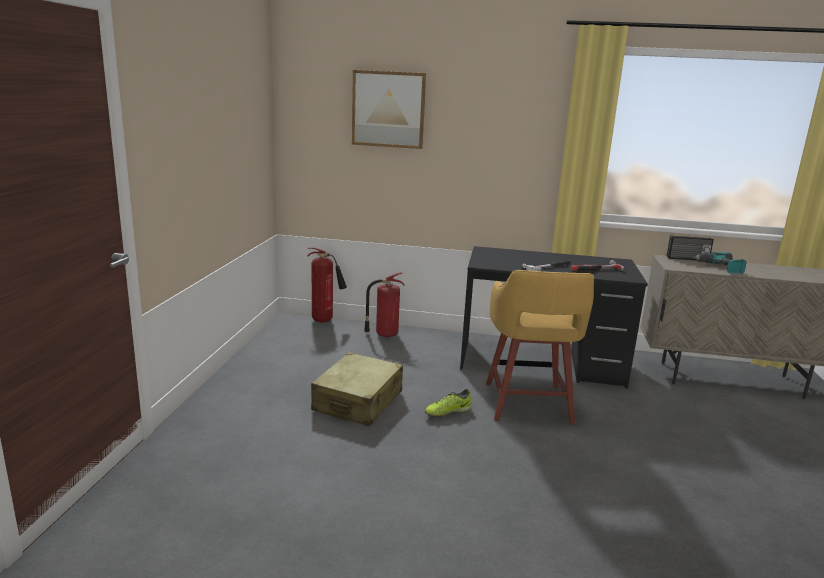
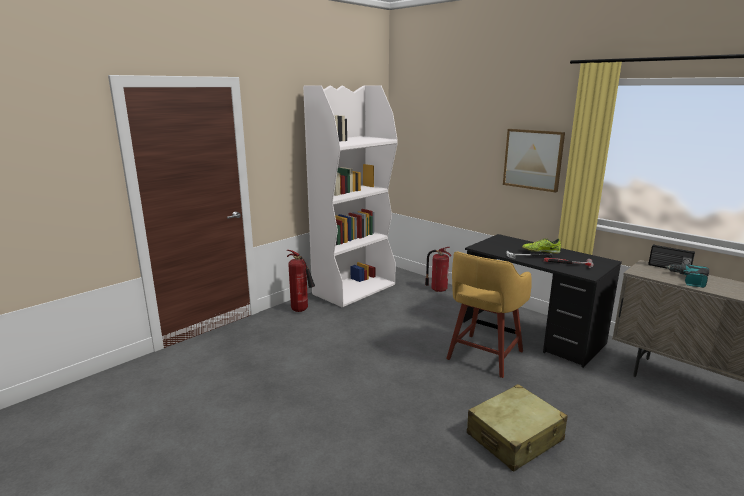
camera: 35 degrees right, 0 degrees up
fire extinguisher [307,247,347,322] -> fire extinguisher moved to [287,250,315,312]
beige suitcase [311,352,403,427] -> beige suitcase moved to [467,384,568,472]
picture [352,70,426,149] -> picture moved to [503,129,565,193]
shoe [425,389,471,417] -> shoe moved to [522,238,561,254]
none -> white bookcase [303,85,398,308]

